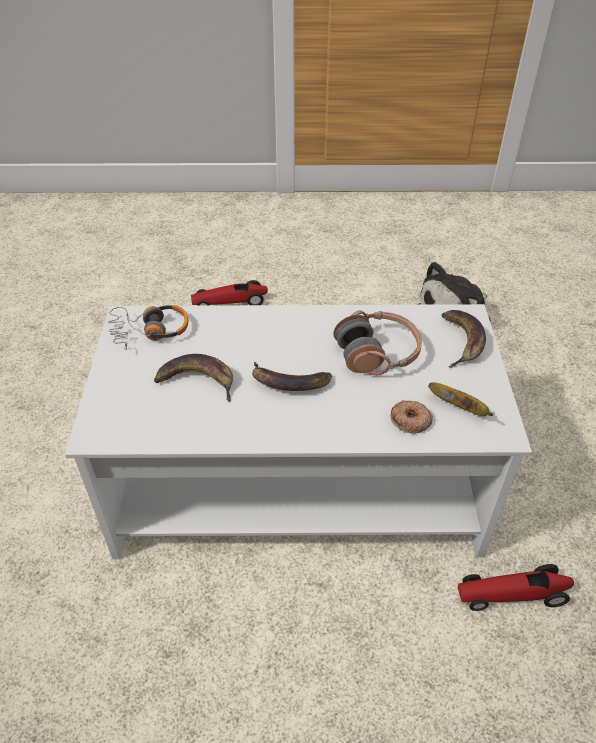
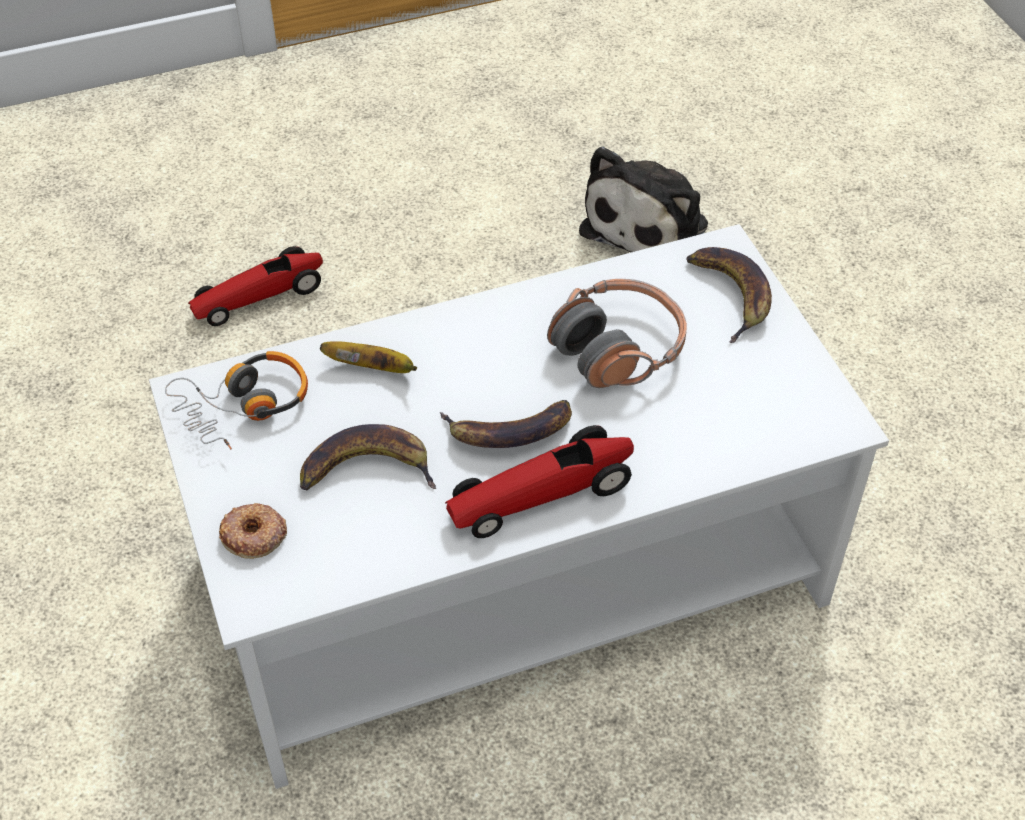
camera: 20 degrees left, 5 degrees up
donut [391,400,433,434] -> donut moved to [219,503,287,559]
banana [428,382,494,416] -> banana moved to [320,341,417,373]
toy car [458,564,574,611] -> toy car moved to [445,425,634,538]

